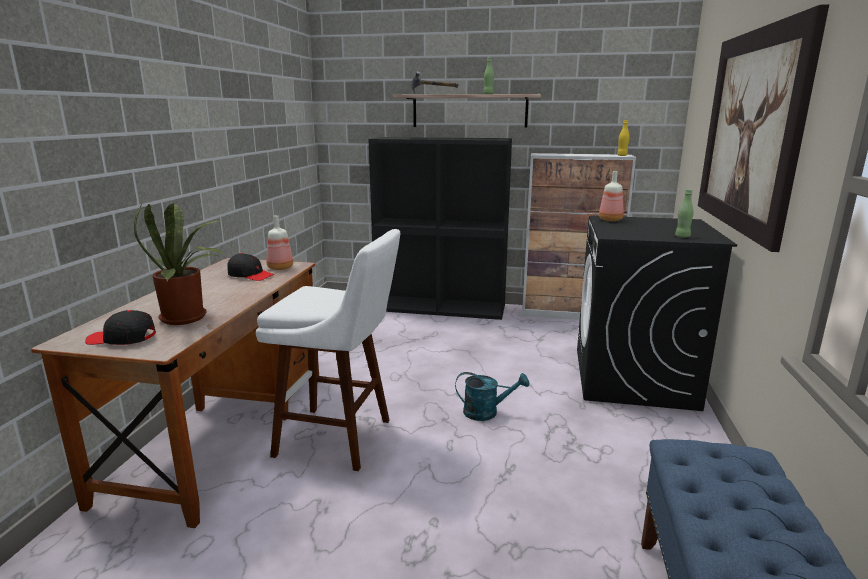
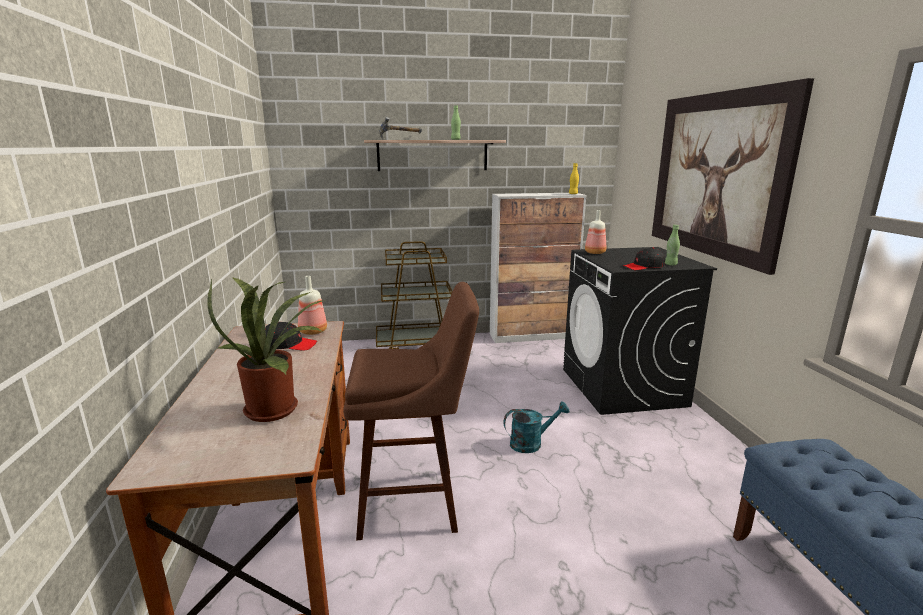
camera: 20 degrees left, 0 degrees up
black cap [85,310,156,345] -> black cap moved to [623,248,665,270]
white stool [256,229,400,471] -> brown stool [343,282,479,540]
black bookcase [368,137,512,320] -> brown cart [376,241,452,349]

